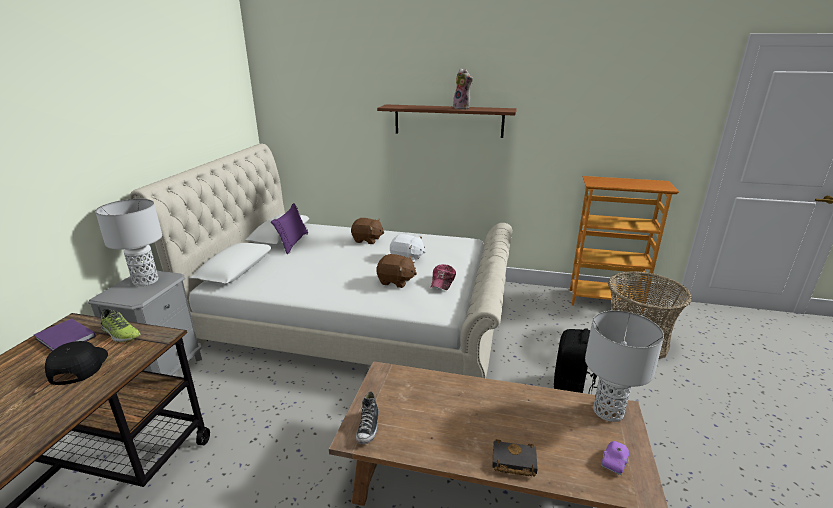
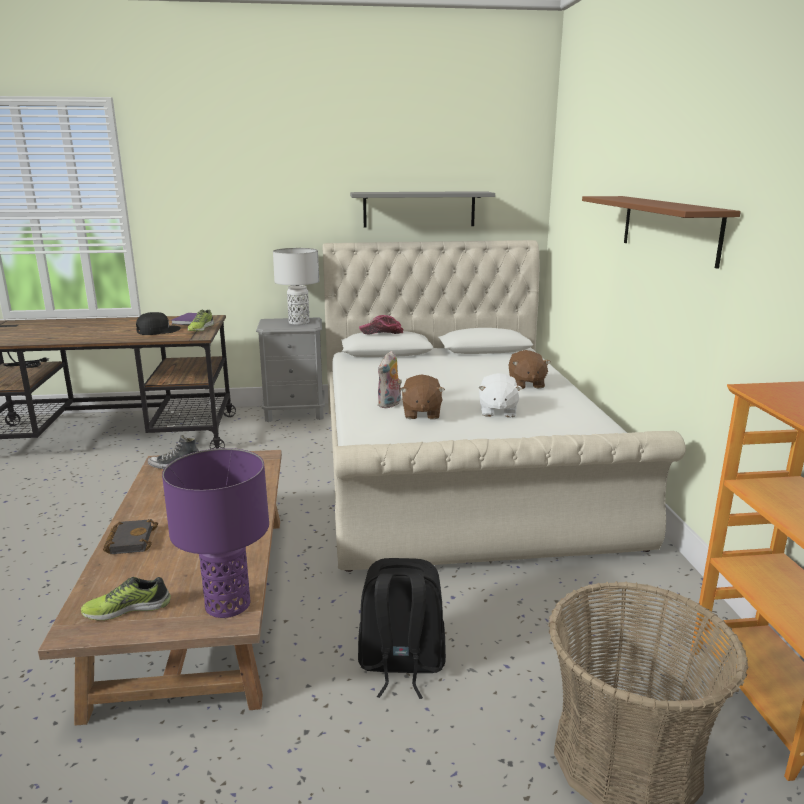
camera: 70 degrees right, 5 degrees down
purple pillow [271,203,308,254] -> none
cap [430,264,456,290] -> cap moved to [359,315,403,334]
plush toy [452,68,473,110] -> plush toy moved to [378,351,402,408]
white table lamp [585,310,664,422] -> purple table lamp [162,448,269,618]
purple toy car [601,441,629,475] -> shoe [81,577,171,621]
none -> grey shelf [350,191,495,227]

